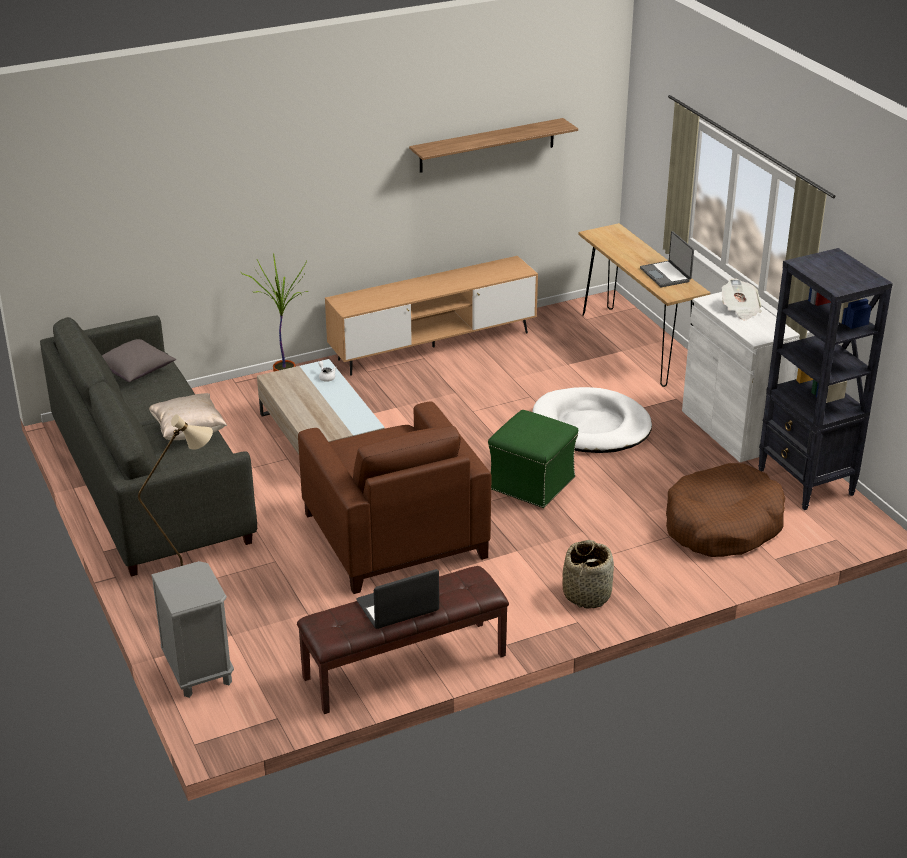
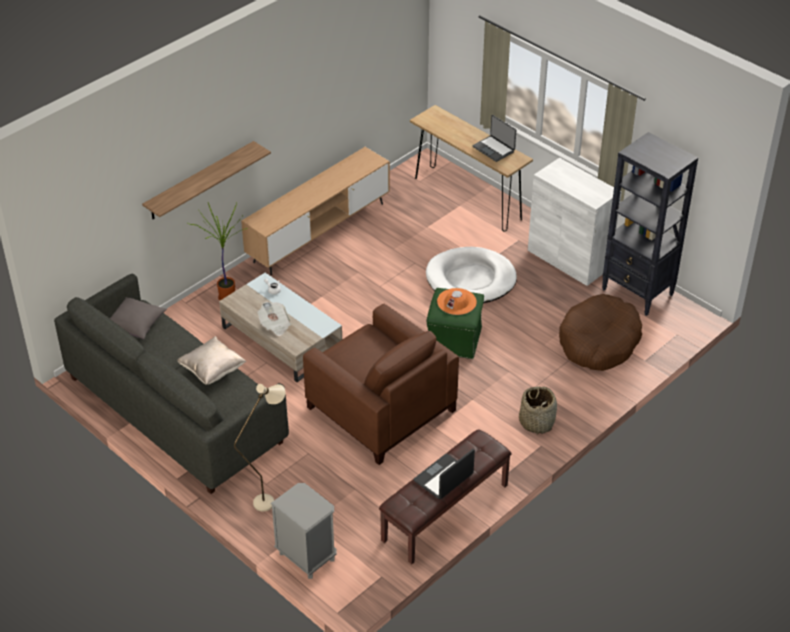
camera: 20 degrees left, 10 degrees up
shelf [409,118,578,173] -> shelf moved to [142,141,271,219]
newspaper [722,278,762,321] -> newspaper moved to [258,301,291,336]
none -> orange hat [437,288,477,315]

